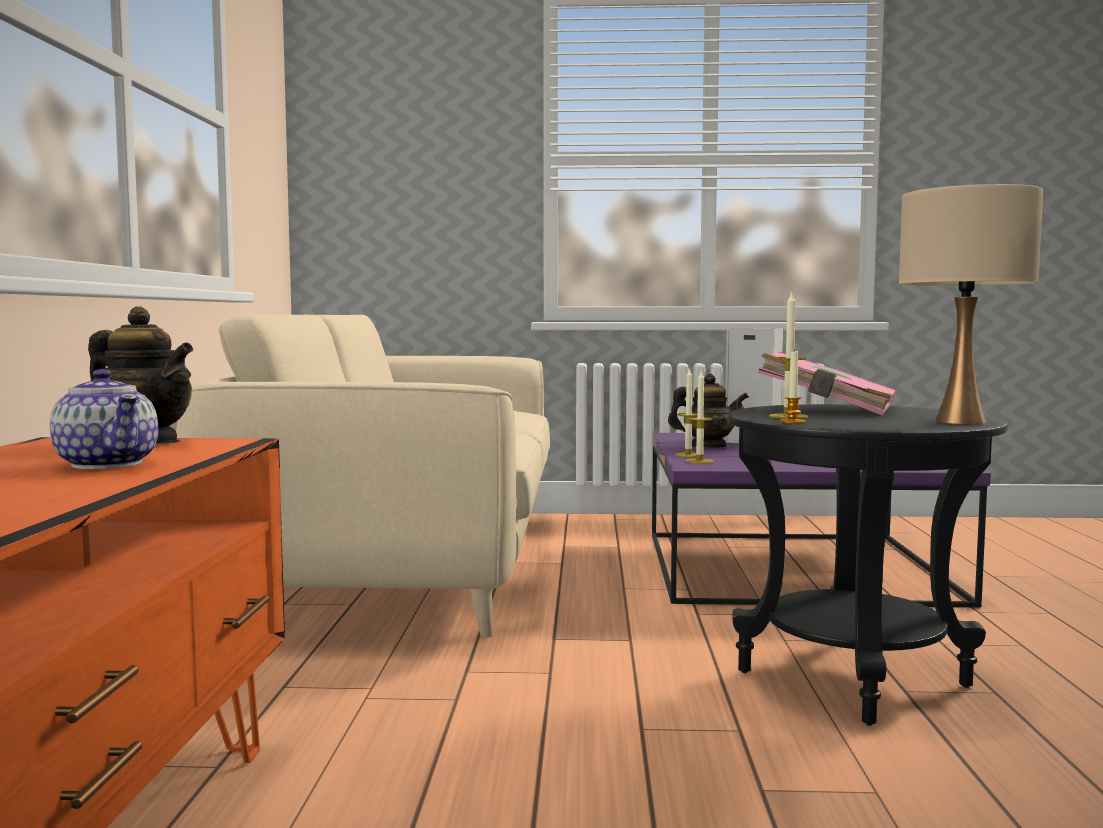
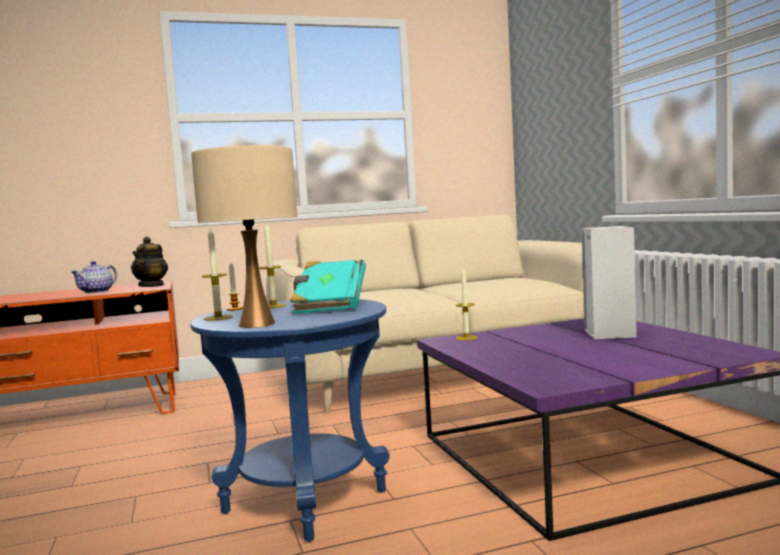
camera: 70 degrees right, 0 degrees up
teapot [668,374,749,448] -> none
candle [675,368,697,457] -> candle moved to [202,228,233,321]
black side table [728,404,1008,726] -> blue side table [191,299,390,542]
pink book [758,352,896,415] -> turquoise book [290,260,366,314]

